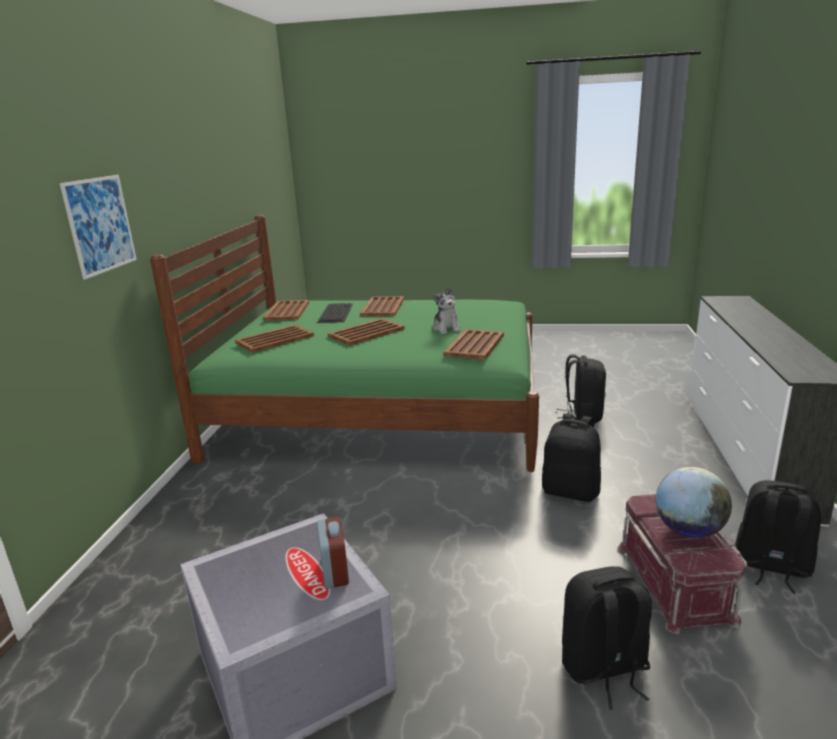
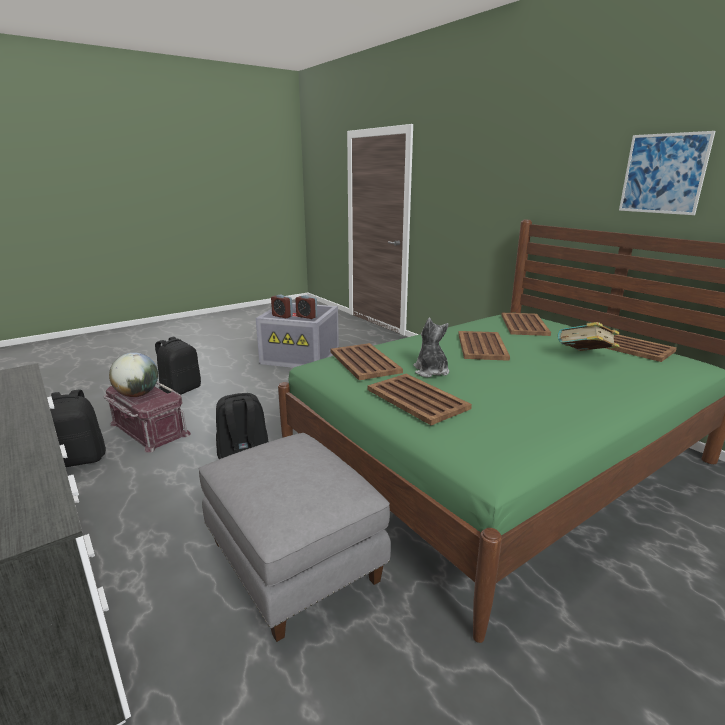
camera: 135 degrees right, 0 degrees up
picture [60,175,137,279] -> picture moved to [619,131,715,215]
keyboard [317,303,353,323] -> book [557,322,620,351]
brown tray [360,296,404,316] -> brown tray moved to [368,374,472,425]
plush toy [433,286,461,334] -> plush toy turned 45 degrees clockwise [413,318,449,378]
black backpack [556,354,606,424] -> grey ottoman [199,433,391,642]
none -> alarm clock [295,295,317,319]

